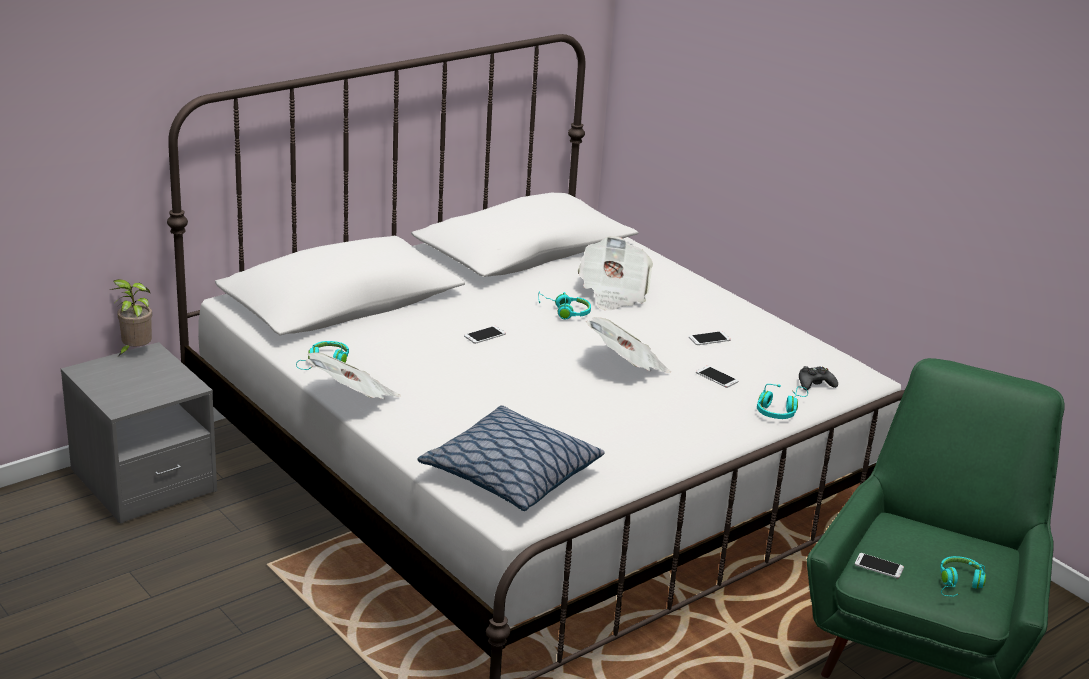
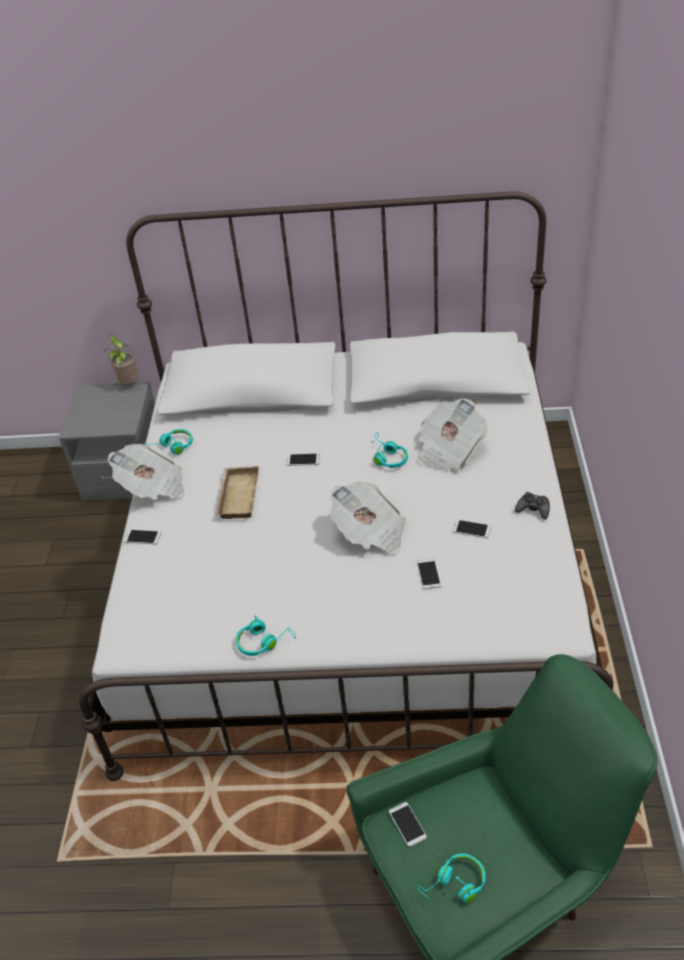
camera: 45 degrees right, 15 degrees up
pillow [417,405,605,511] -> none
turquoise headphones [757,384,808,419] -> turquoise headphones moved to [235,615,296,656]
black game controller [799,366,838,390] -> black game controller moved to [515,492,550,519]
none -> phone [123,530,161,545]
none -> beige tray [216,466,259,519]

